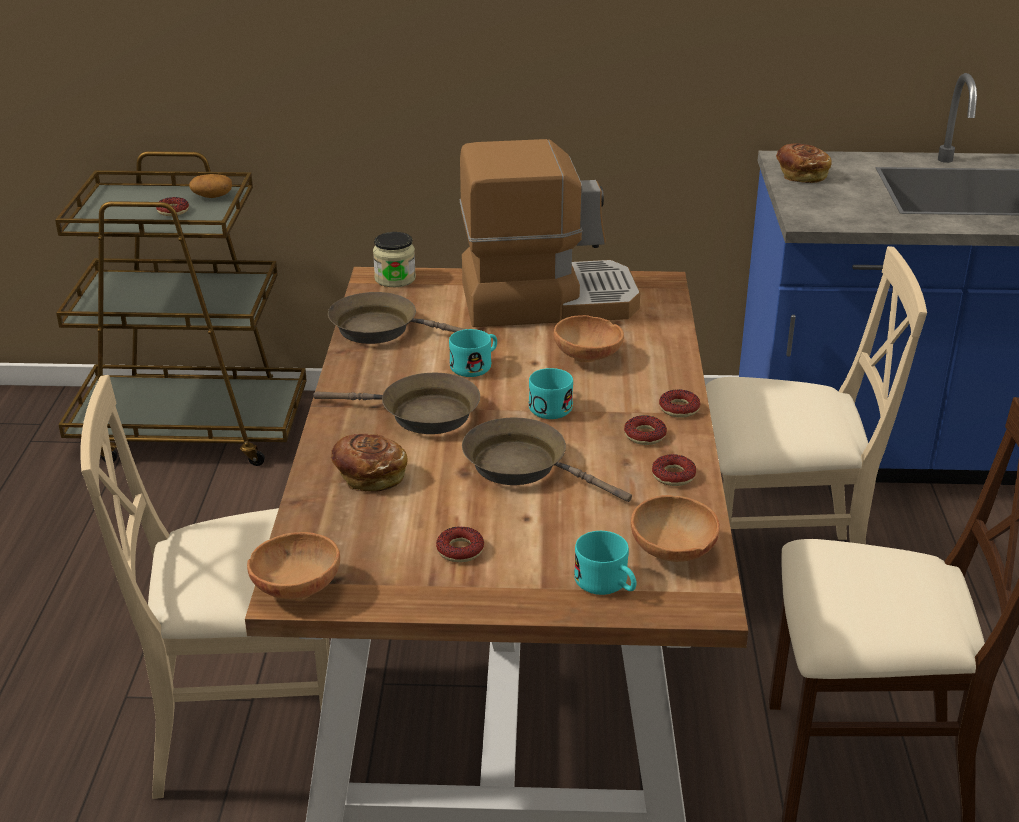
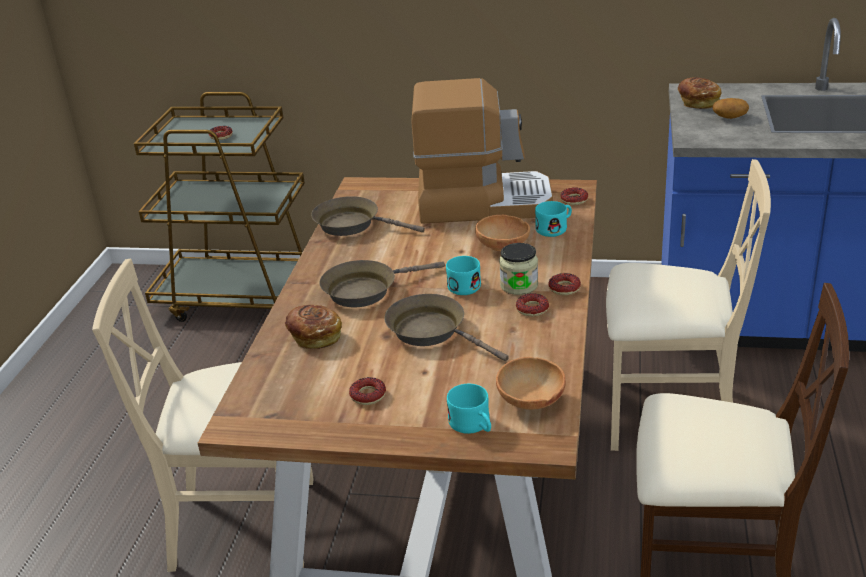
camera: 10 degrees right, 0 degrees up
potato [189,174,232,198] -> potato moved to [713,98,749,119]
brown bowl [247,532,340,600] -> none
brown frying pan [313,373,480,434] -> brown frying pan turned 135 degrees clockwise [319,260,445,308]
jar [373,232,416,287] -> jar moved to [499,243,538,295]
turquoise mug [449,329,497,377] -> turquoise mug moved to [535,201,572,237]
donut [652,454,696,486] -> donut moved to [560,187,588,205]

